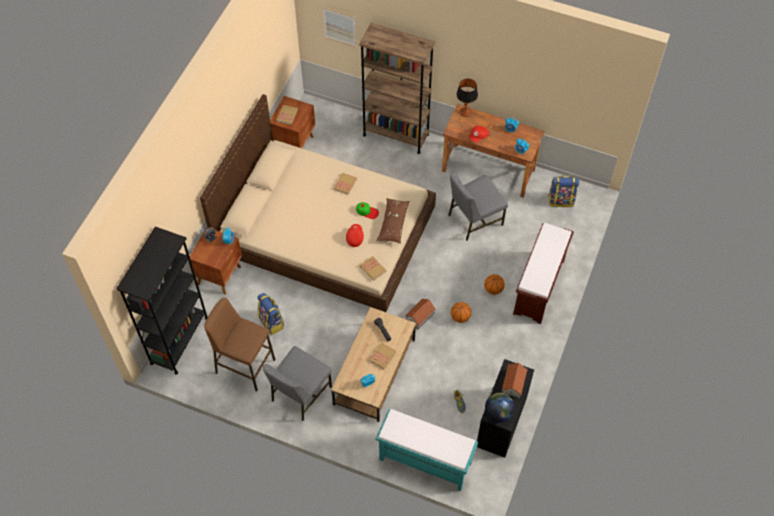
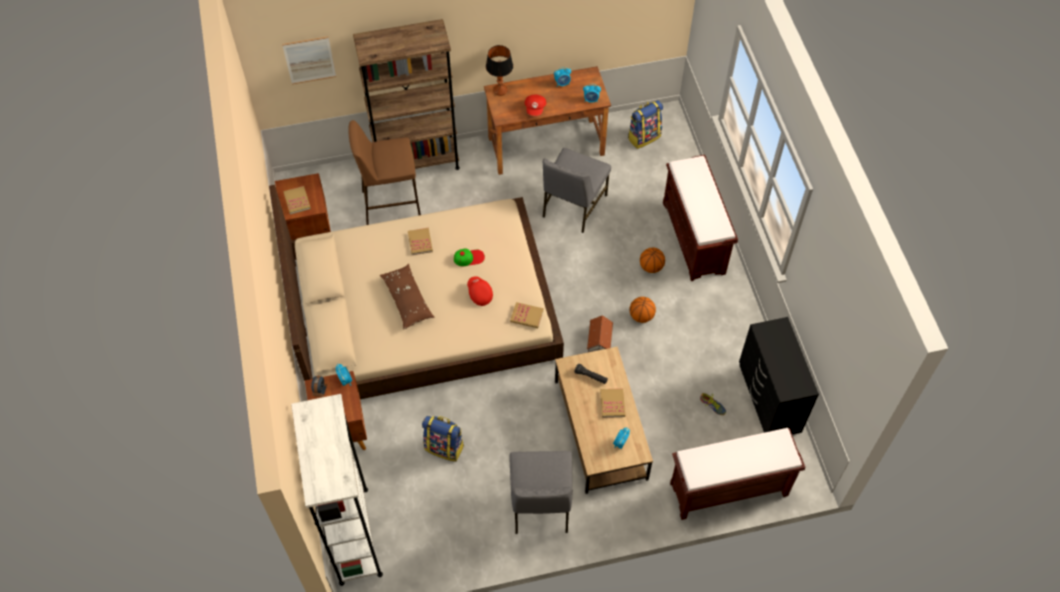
camera: 35 degrees left, 0 degrees up
black bookcase [116,227,208,375] -> white bookcase [291,394,383,586]
brown stool [204,298,276,392] -> brown stool moved to [348,120,421,225]
turquoise bench [375,409,478,491] -> brown bench [670,428,806,520]
brown pillow [377,198,410,244] -> brown pillow moved to [380,264,435,329]
globe [485,393,515,423] -> none
toy house [501,363,528,398] -> none

